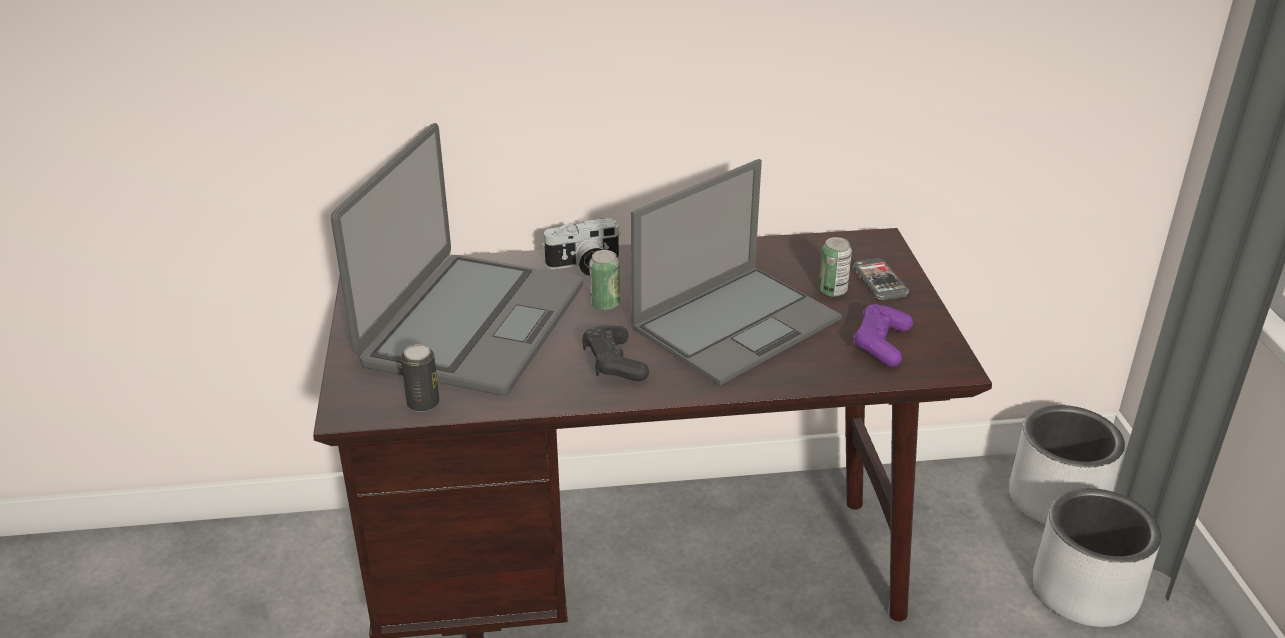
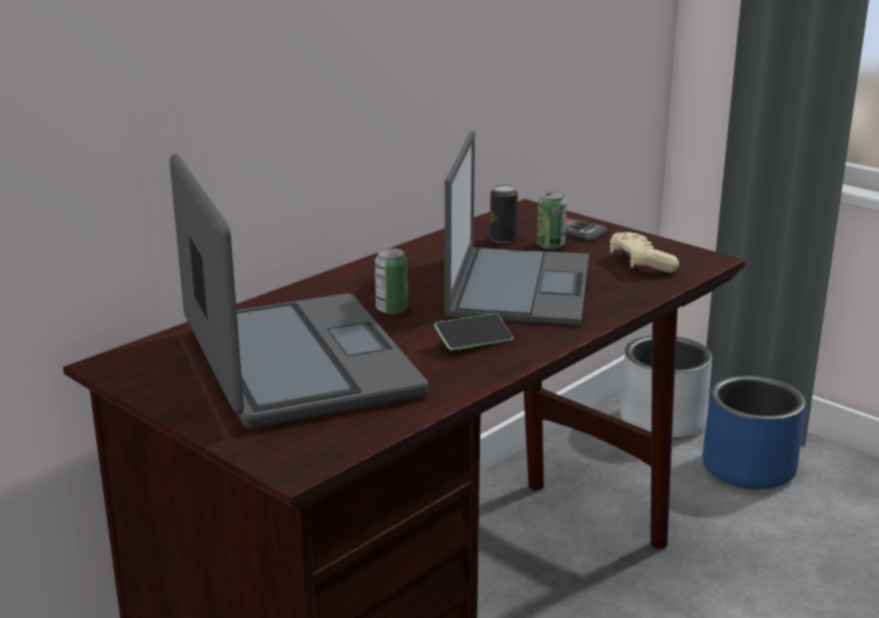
camera: 40 degrees left, 10 degrees down
can [401,344,439,412] -> can moved to [490,185,518,243]
camera [541,218,621,276] -> none
black game controller [582,326,649,381] -> phone [434,314,513,350]
purple game controller [853,304,913,367] -> beige game controller [610,232,679,273]
grey planter [1033,488,1161,627] -> blue planter [703,375,806,489]

